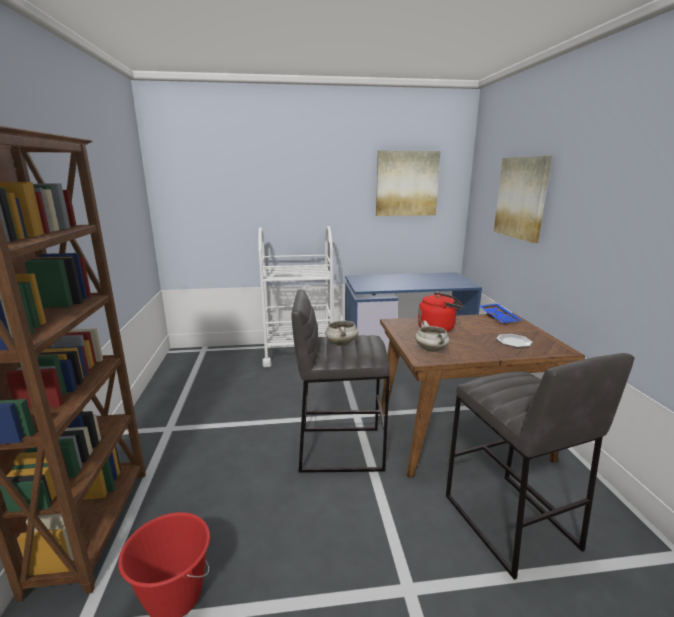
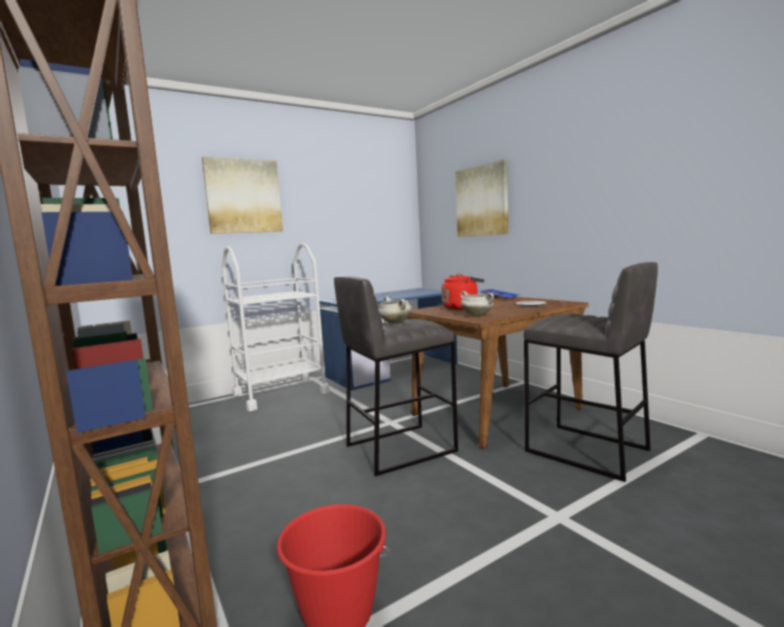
camera: 25 degrees left, 10 degrees down
picture [376,150,440,216] -> picture moved to [202,157,283,234]

